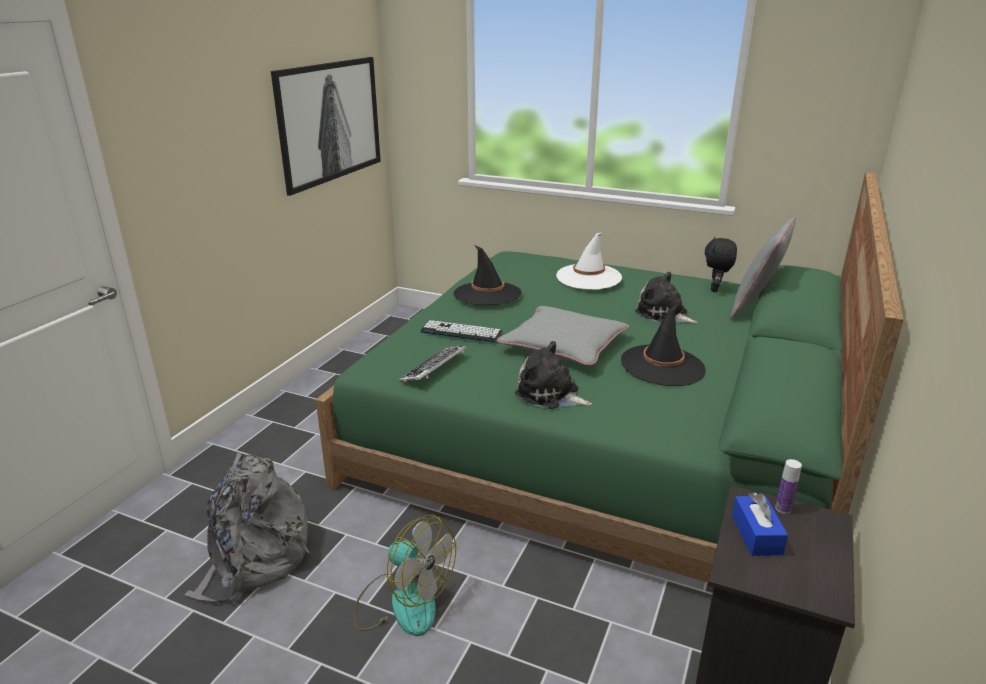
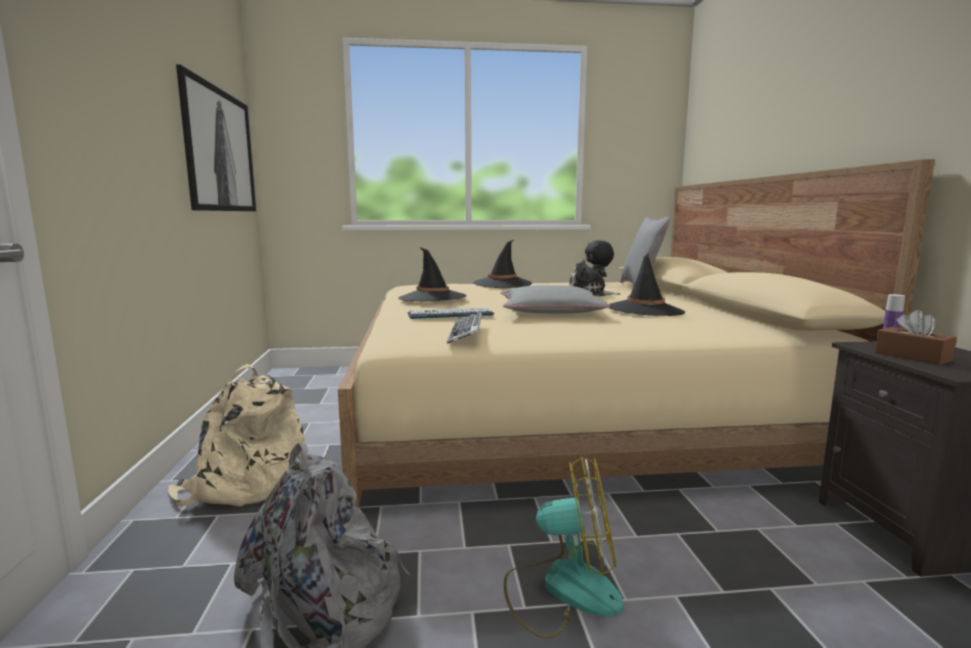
camera: 30 degrees left, 15 degrees down
green bed [316,172,903,583] -> beige bed [338,159,935,508]
plush toy [515,341,592,409] -> none
white hat [556,233,622,290] -> black hat [473,240,532,288]
blue tissue box [732,492,788,556] -> brown tissue box [875,310,957,365]
none -> beige backpack [167,364,306,507]

